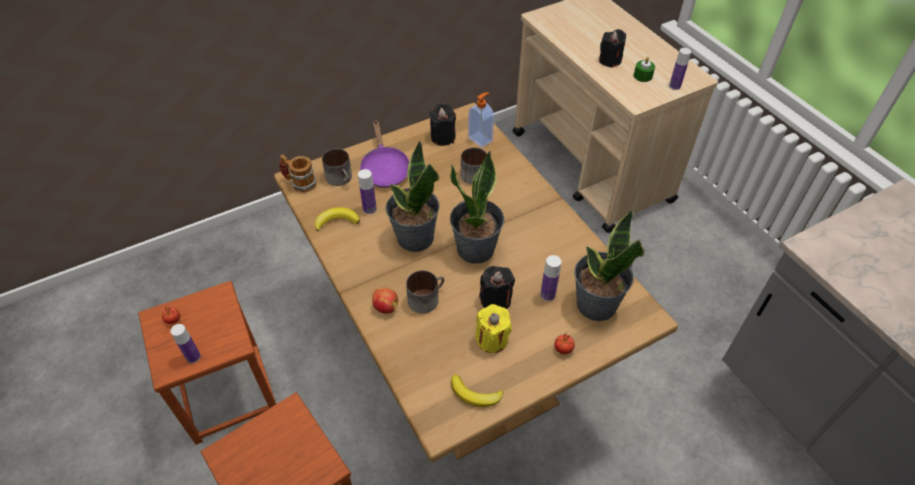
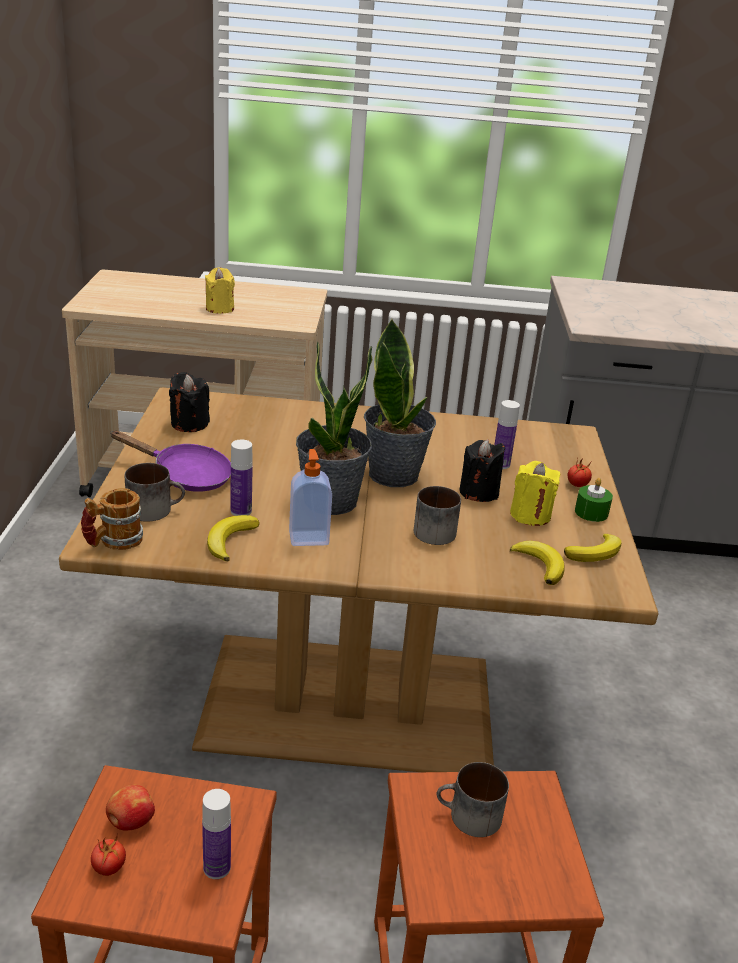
camera: 60 degrees left, 20 degrees down
apple [372,288,398,313] -> apple moved to [106,784,155,831]
mug [461,147,487,185] -> mug moved to [437,762,509,837]
soap dispenser [468,92,494,148] -> soap dispenser moved to [289,449,332,546]
potted plant [574,209,644,321] -> none
black candle [599,29,626,68] -> yellow candle [205,267,235,314]
green candle [634,57,655,82] -> green candle moved to [575,478,613,522]
bottle [669,48,691,90] -> none
none -> banana [510,541,565,585]

